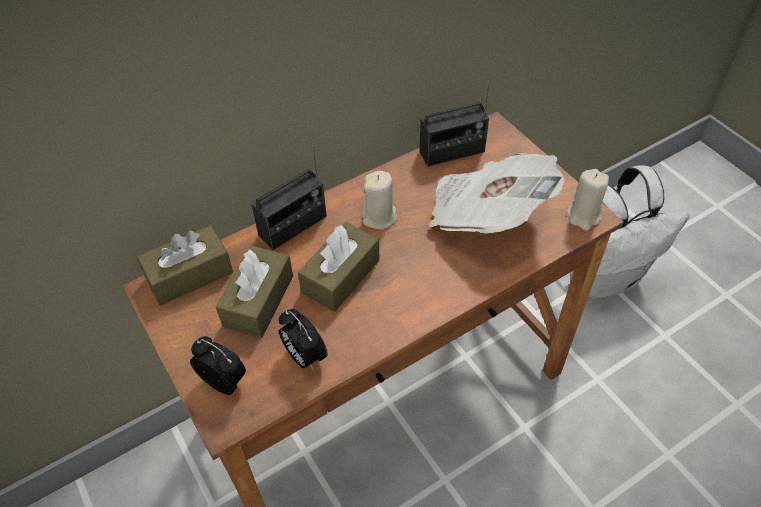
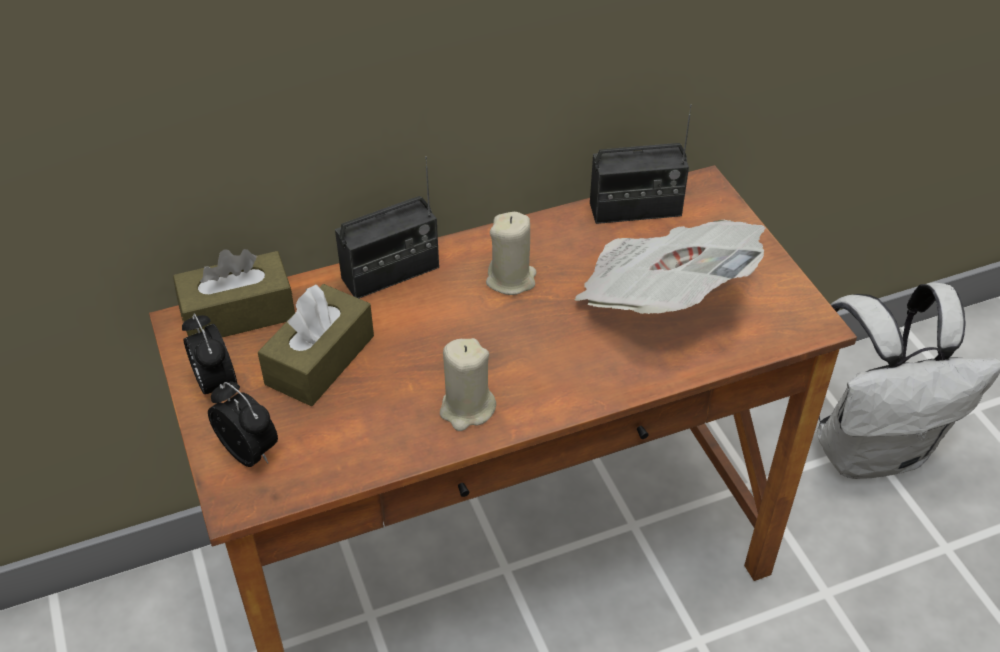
camera: 10 degrees right, 5 degrees down
alarm clock [279,309,328,370] -> alarm clock moved to [182,313,237,403]
brown tissue box [298,222,380,312] -> none
beige candle [567,169,609,231] -> beige candle moved to [440,338,496,431]

